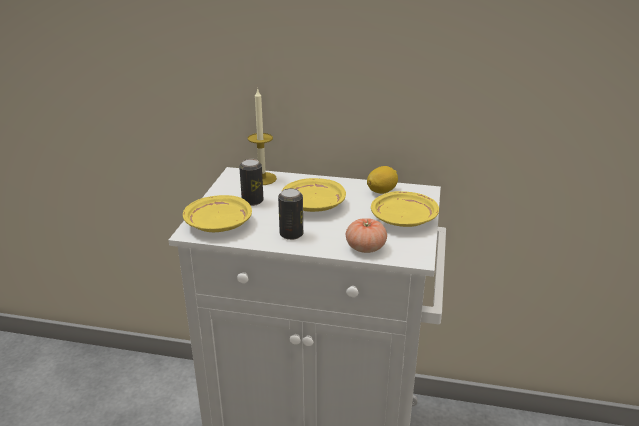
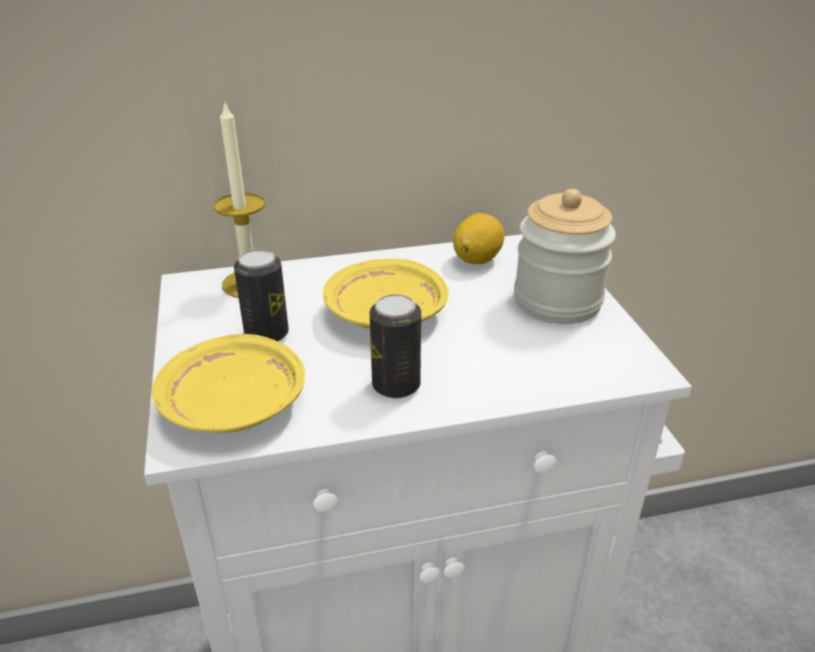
camera: 25 degrees left, 5 degrees up
tomato [346,218,387,253] -> none
yellow plate [371,191,439,227] -> jar [514,189,616,324]

